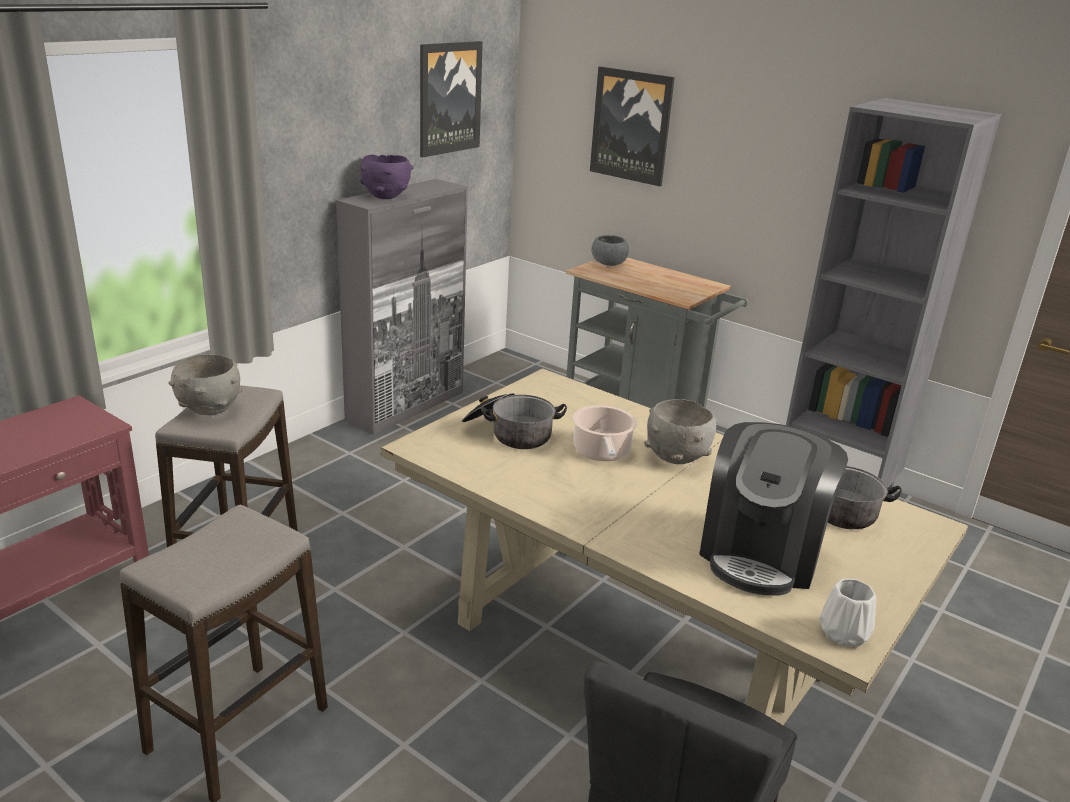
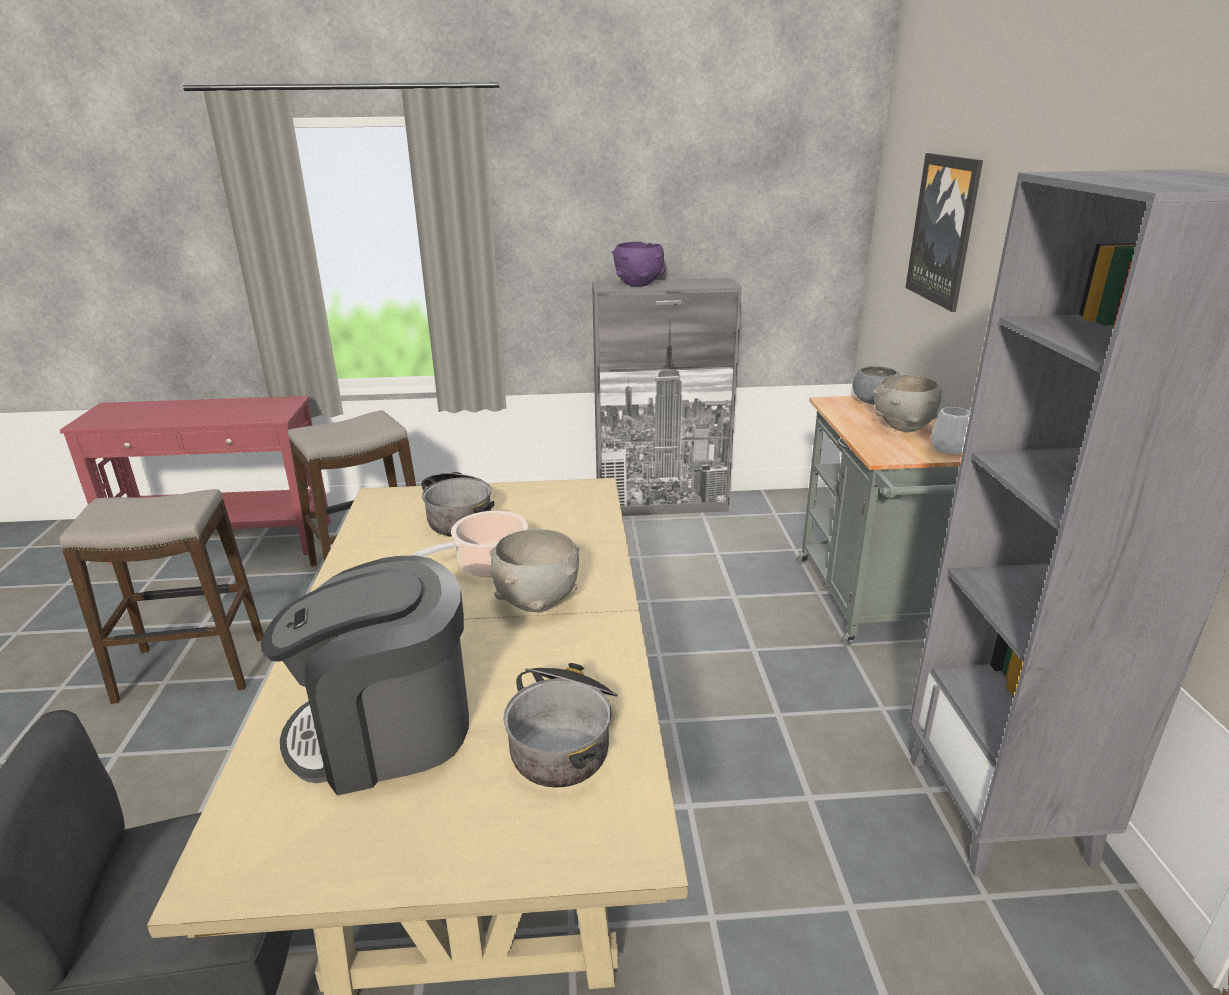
camera: 50 degrees right, 0 degrees up
grey bowl [168,354,243,415] -> grey bowl moved to [873,375,943,432]
picture [420,41,483,157] -> none
white vase [819,579,876,646] -> white vase moved to [931,407,970,455]

